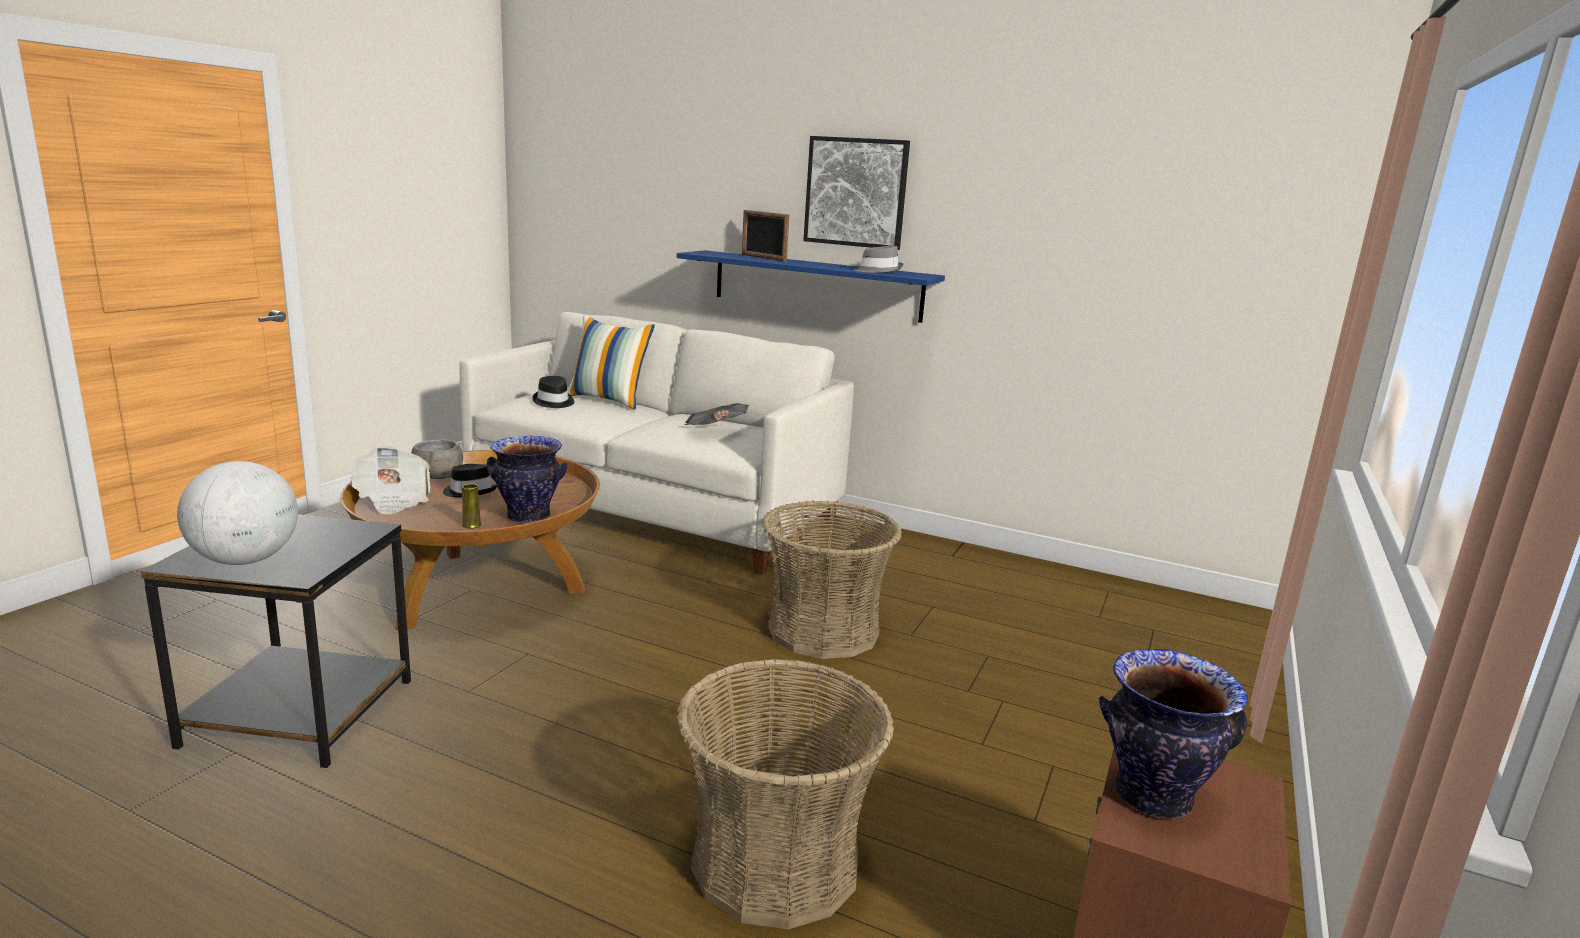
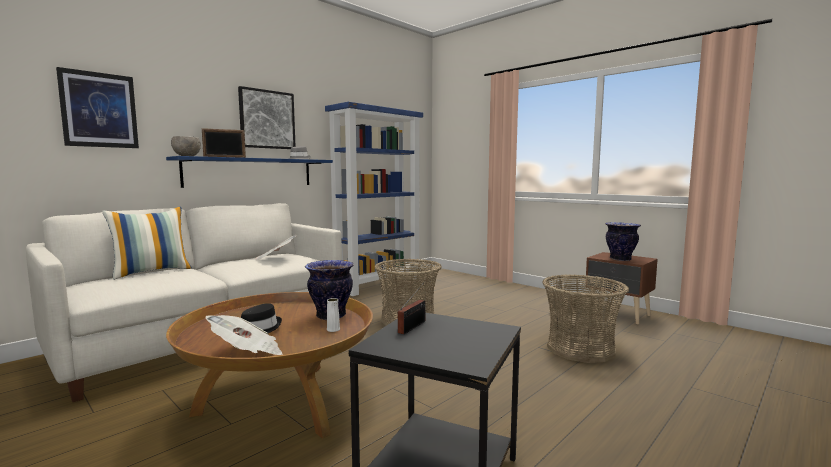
camera: 70 degrees left, 10 degrees down
globe [177,461,298,565] -> none
grey bowl [411,439,463,479] -> grey bowl moved to [171,136,201,156]
yellow vase [462,484,481,529] -> white vase [327,298,340,332]
black hat [532,376,574,408] -> none
none -> picture [56,67,139,148]
none -> blue bookcase [325,102,423,296]
none -> radio [398,283,425,334]

